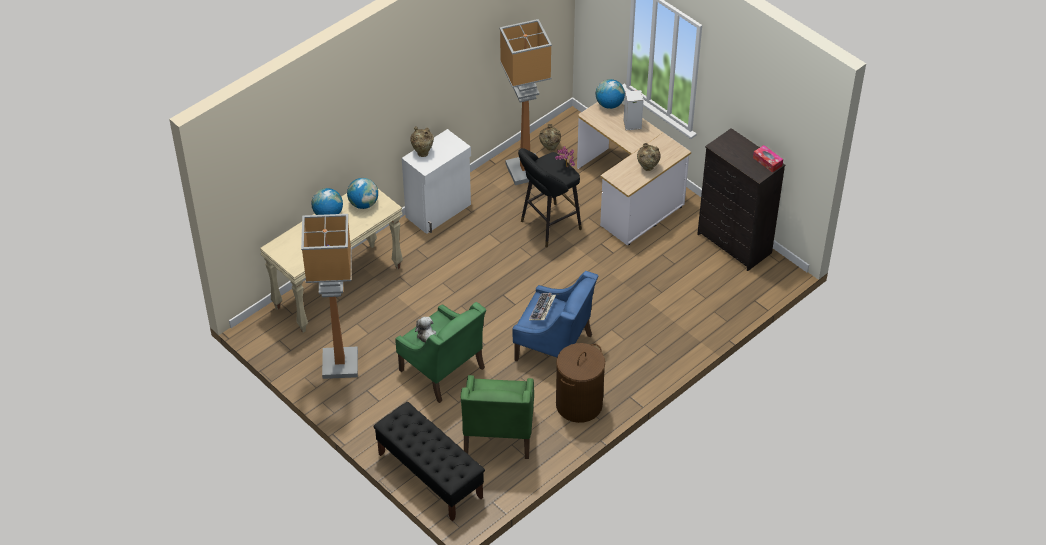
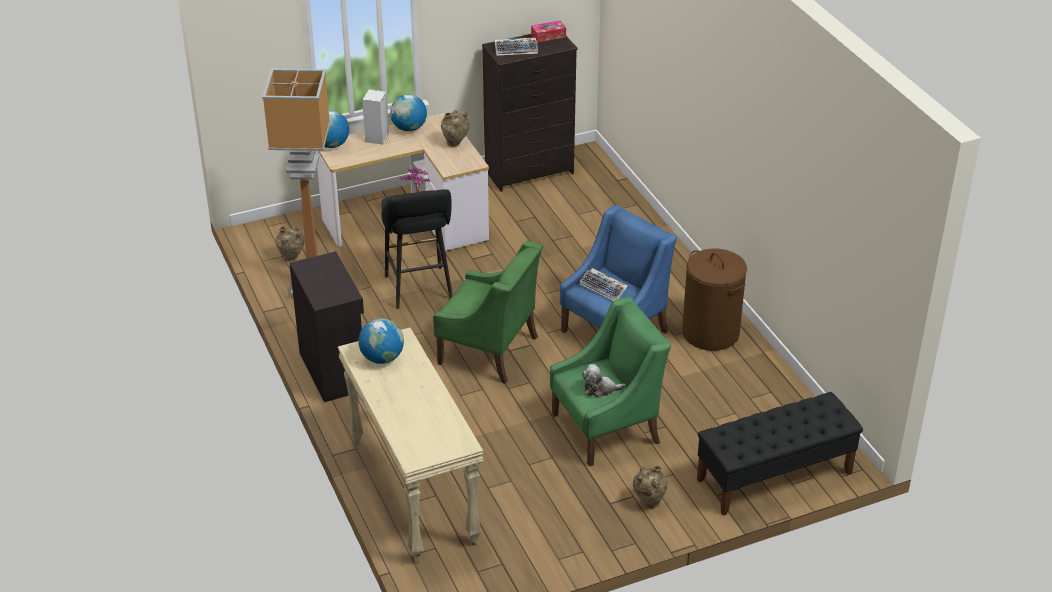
camera: 70 degrees left, 10 degrees down
floor lamp [301,214,358,379] -> none
globe [311,188,343,215] -> globe moved to [390,94,427,131]
white cabinet [402,129,471,234] -> black cabinet [290,251,364,402]
beige vase [410,126,434,157] -> beige vase moved to [633,466,668,508]
green armchair [461,375,534,459] -> green armchair moved to [433,240,543,384]
none -> keyboard [495,38,538,56]

